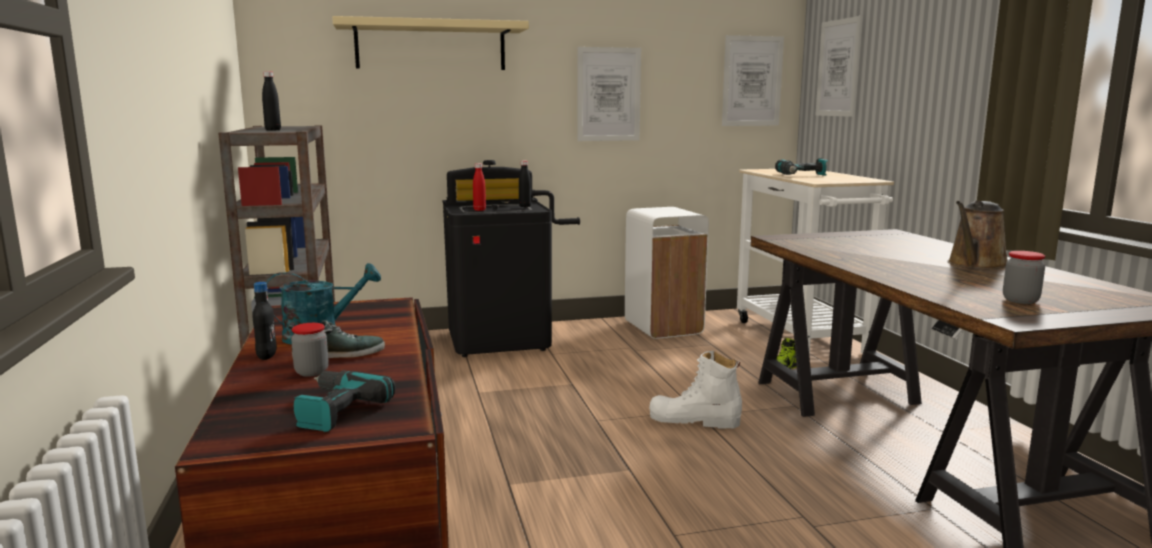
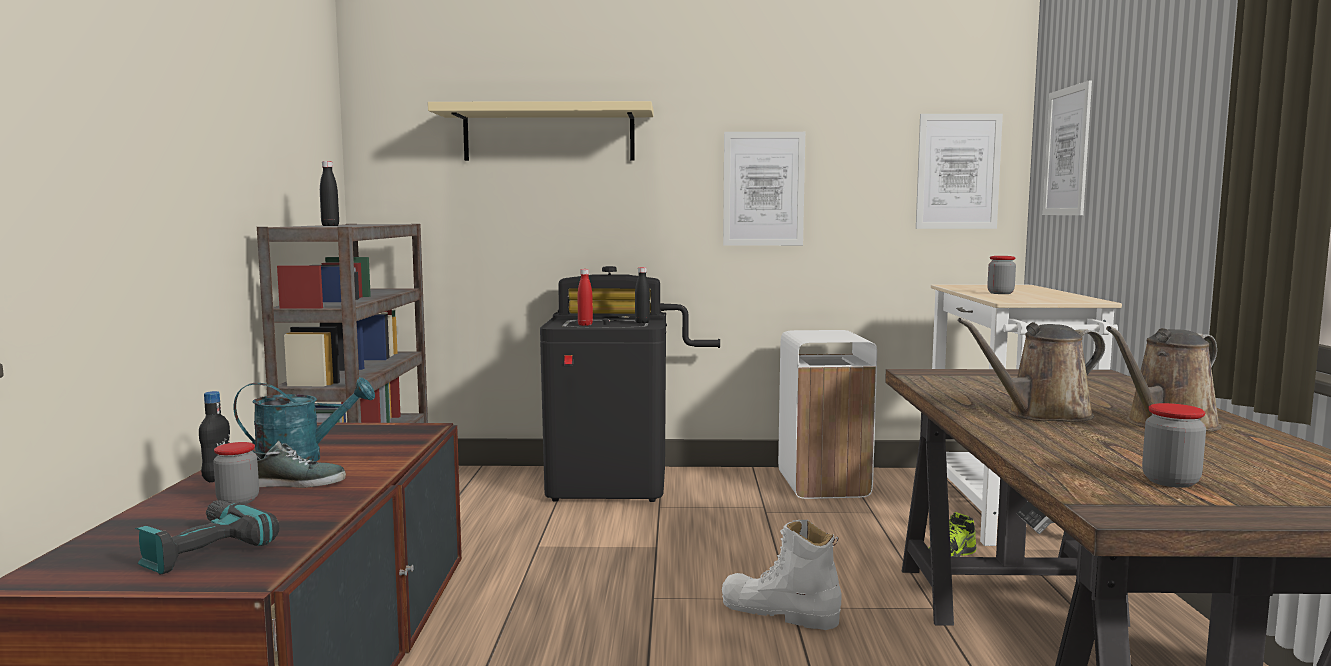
camera: 15 degrees right, 5 degrees down
power drill [775,158,828,175] -> jar [987,256,1016,294]
none -> brown watering can [958,318,1105,422]

